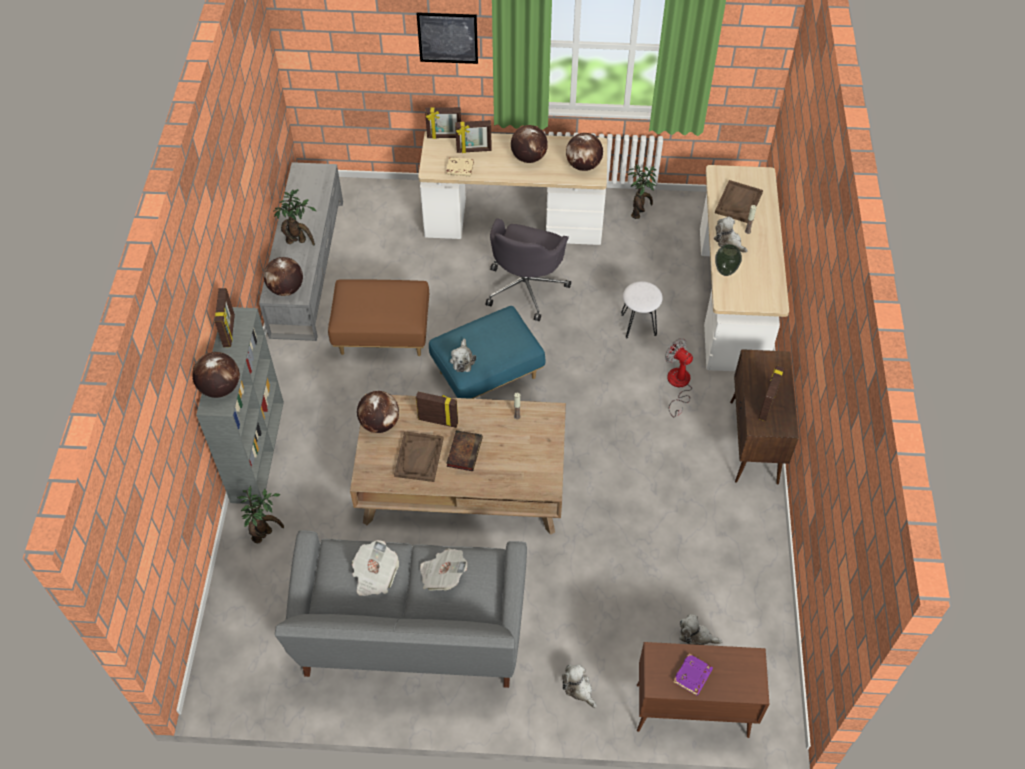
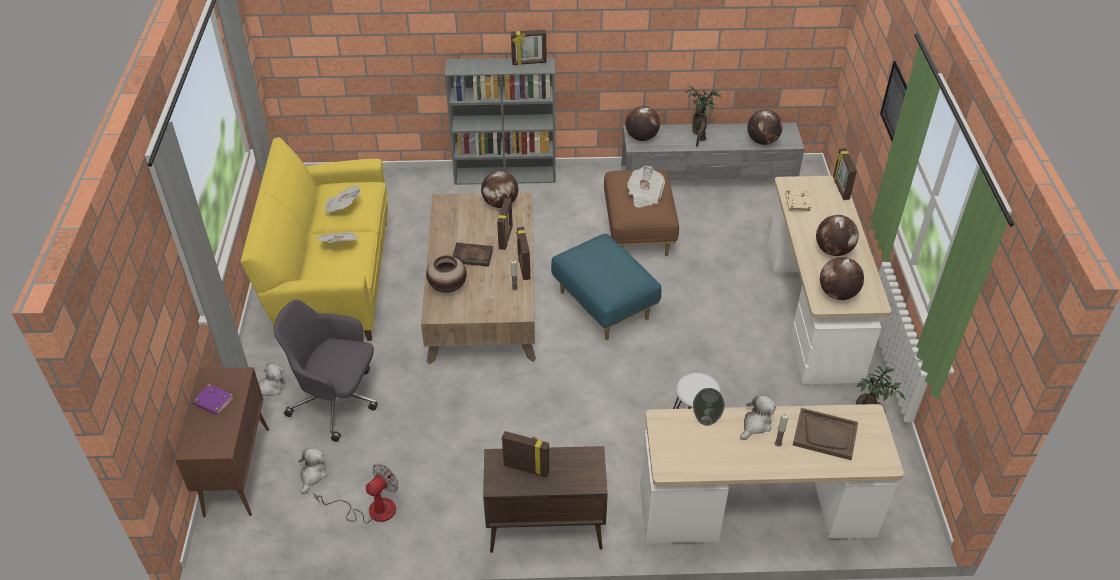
camera: 85 degrees right, 10 degrees down
globe [192,352,240,398] -> globe moved to [747,110,783,145]
potted plant [237,486,284,543] -> none
grey sofa [275,530,527,688] -> yellow sofa [240,137,388,341]
brown tray [394,431,444,482] -> none
plush toy [450,338,476,372] -> none
picture frame [455,120,492,153] -> picture frame moved to [516,227,530,280]
grey office chair [486,218,571,321] -> grey office chair moved to [274,300,378,442]
fan [665,338,693,417] -> fan moved to [313,464,399,524]
none -> vase [426,255,467,293]
none -> newspaper [627,166,665,207]

